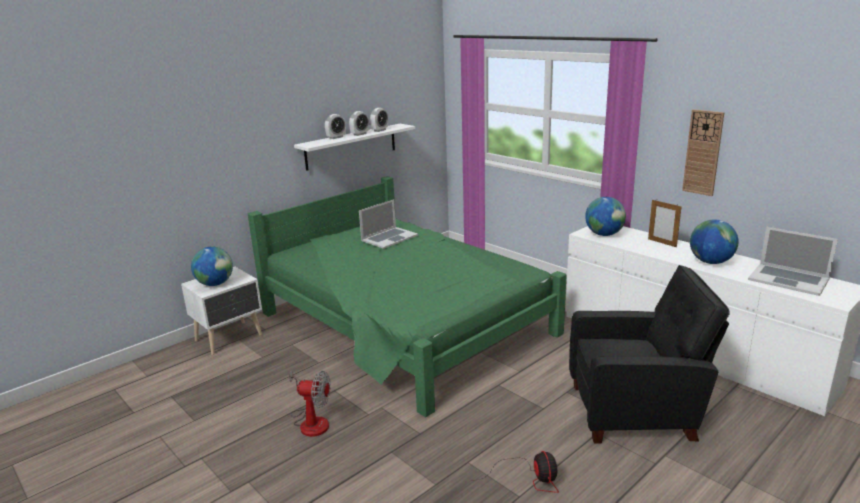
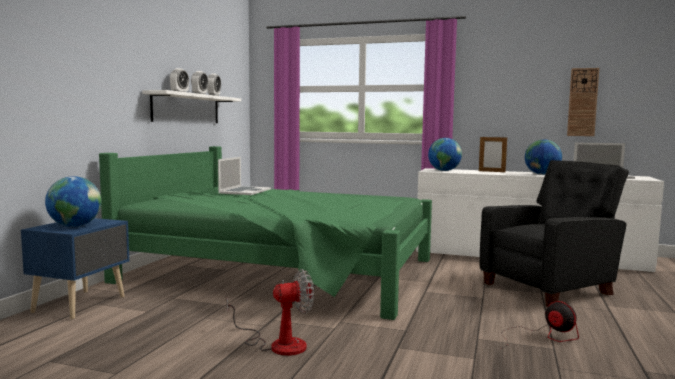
camera: 30 degrees left, 15 degrees down
white nightstand [181,267,262,355] -> blue nightstand [21,218,129,319]
wall clock [682,109,724,196] -> wall clock moved to [567,68,599,136]

